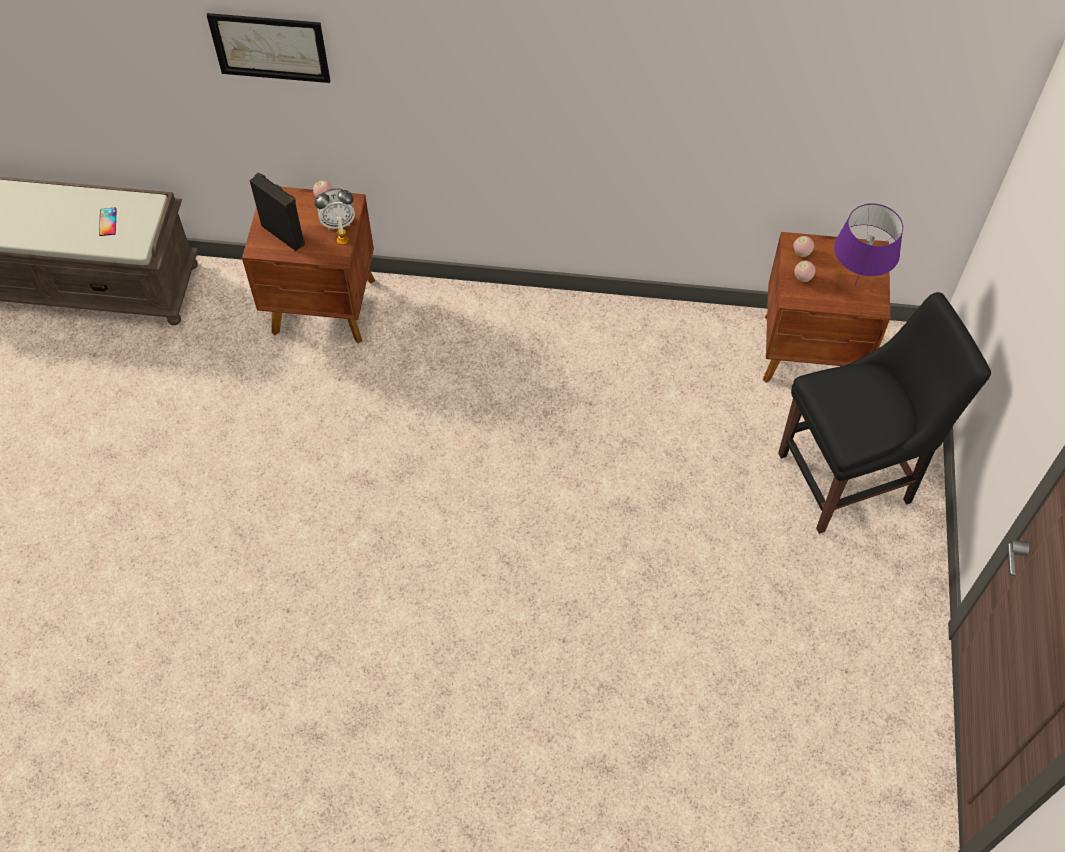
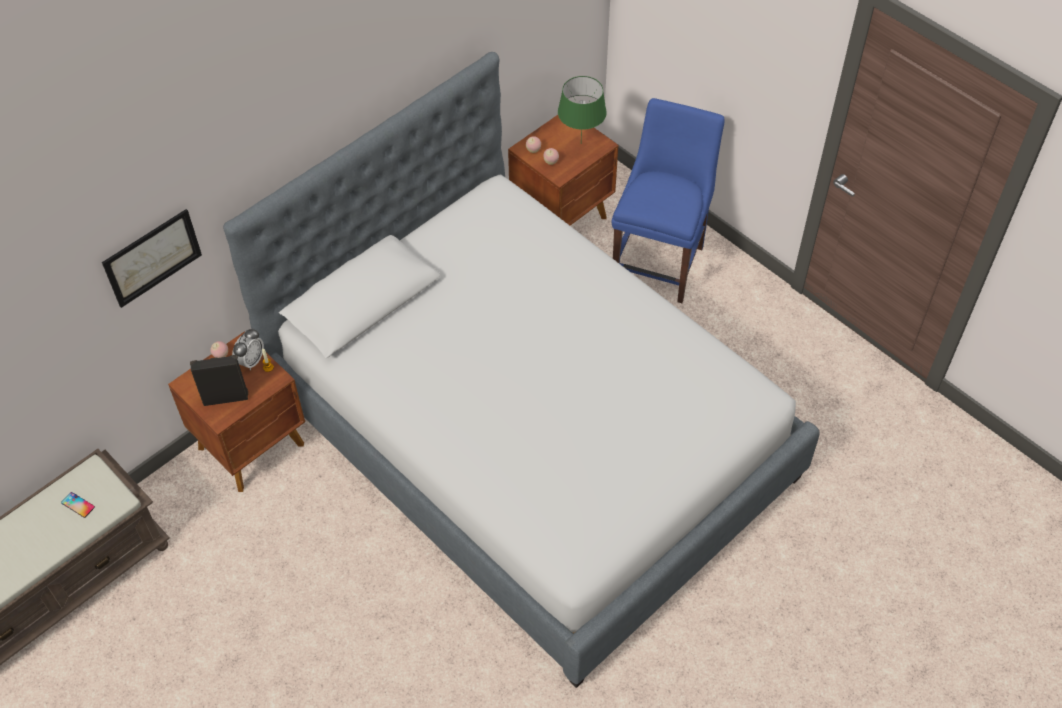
camera: 50 degrees left, 5 degrees down
black chair [778,292,991,534] -> blue chair [612,98,725,303]
purple table lamp [834,203,903,286] -> green table lamp [558,76,607,141]
none -> bed [223,52,820,688]

